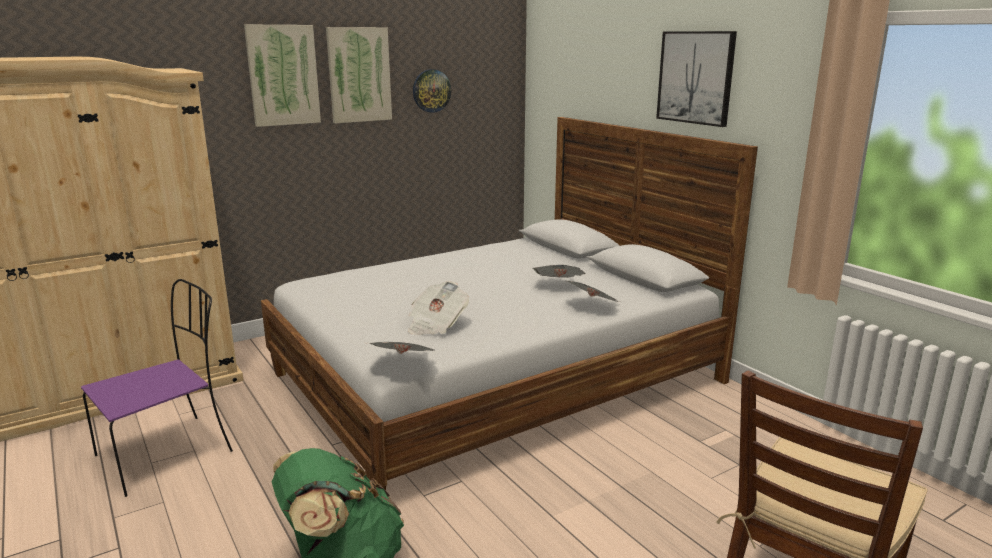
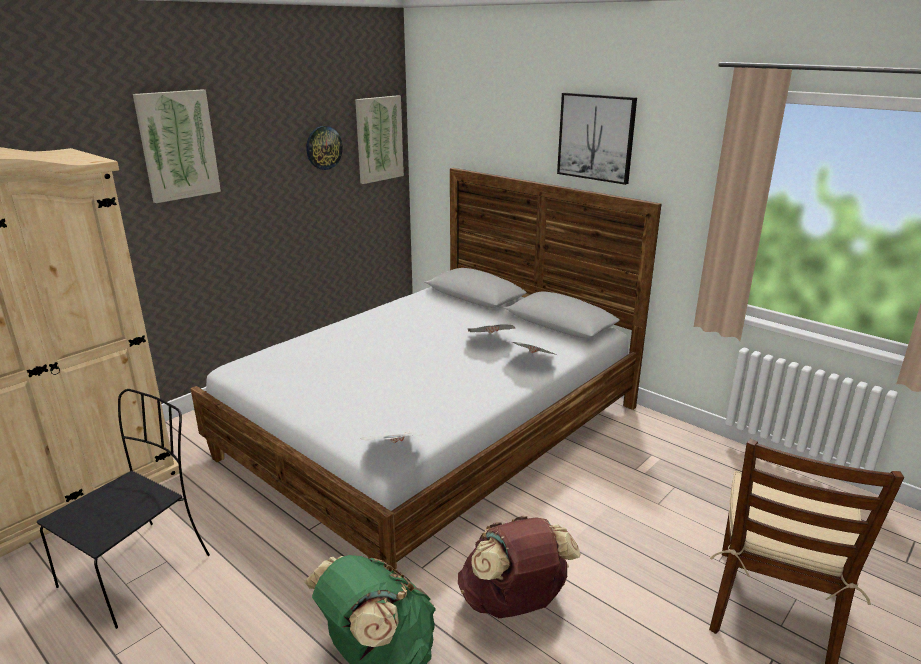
camera: 15 degrees left, 5 degrees up
purple chair [81,279,233,497] -> black chair [37,389,210,629]
picture [326,27,392,123] -> picture moved to [355,95,404,184]
newspaper [408,281,469,335] -> none
none -> brown backpack [458,516,581,618]

